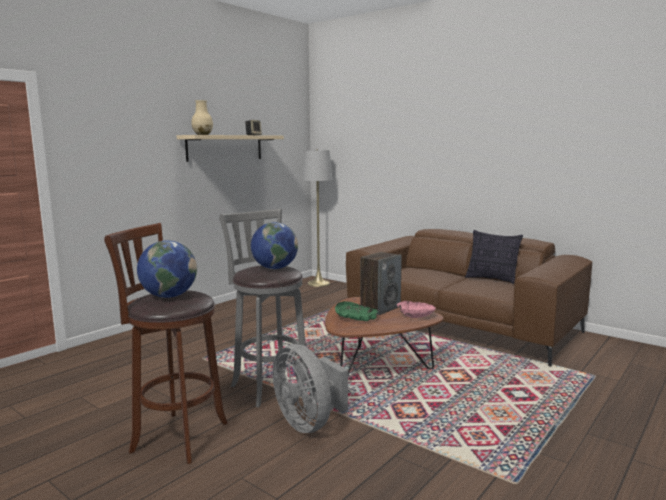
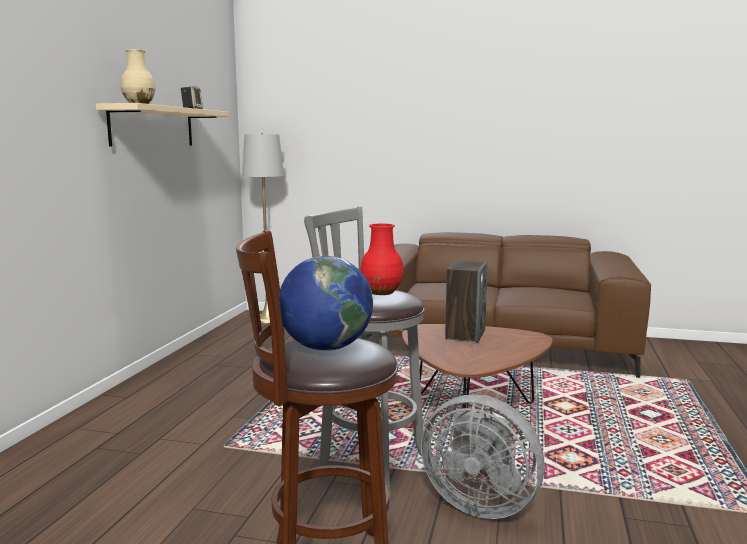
camera: 25 degrees left, 0 degrees up
globe [251,222,298,269] -> red vase [360,224,404,295]
green bowl [335,301,378,321] -> none
pink bowl [397,301,436,318] -> none
pillow [465,230,523,284] -> none

